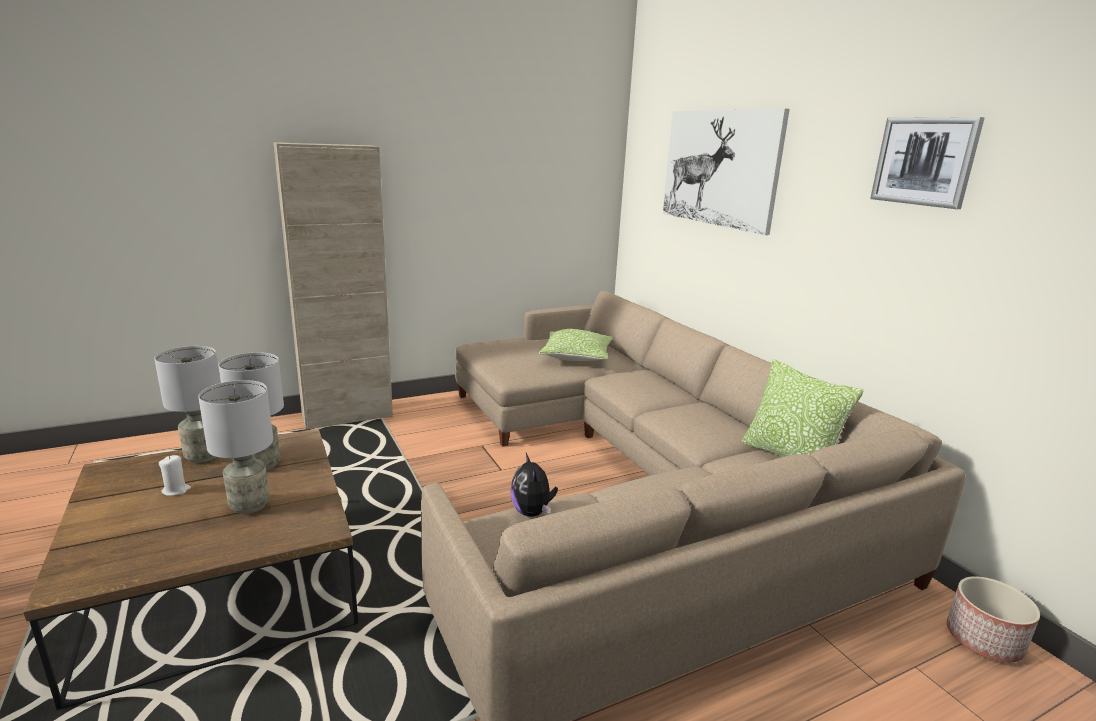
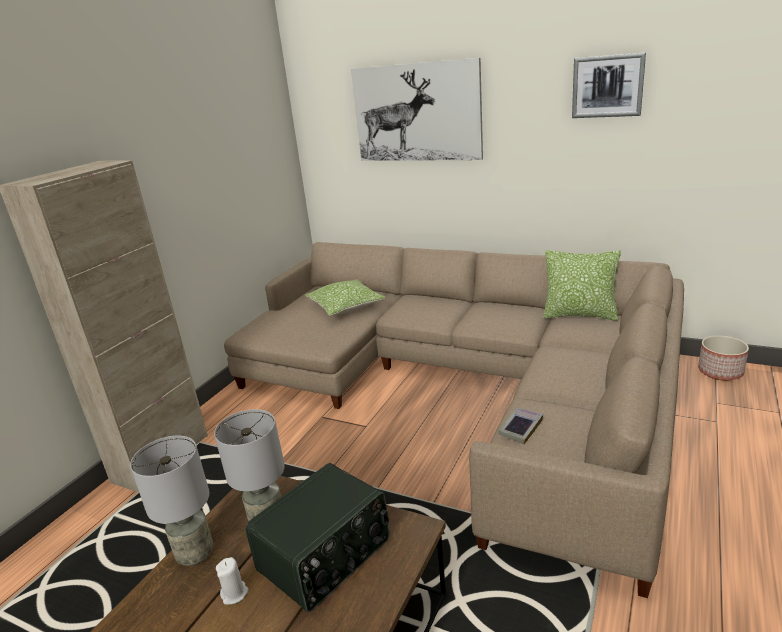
camera: 35 degrees left, 5 degrees up
grey table lamp [198,380,273,514] -> radio [245,463,390,612]
plush toy [511,453,558,517] -> book [498,408,543,444]

